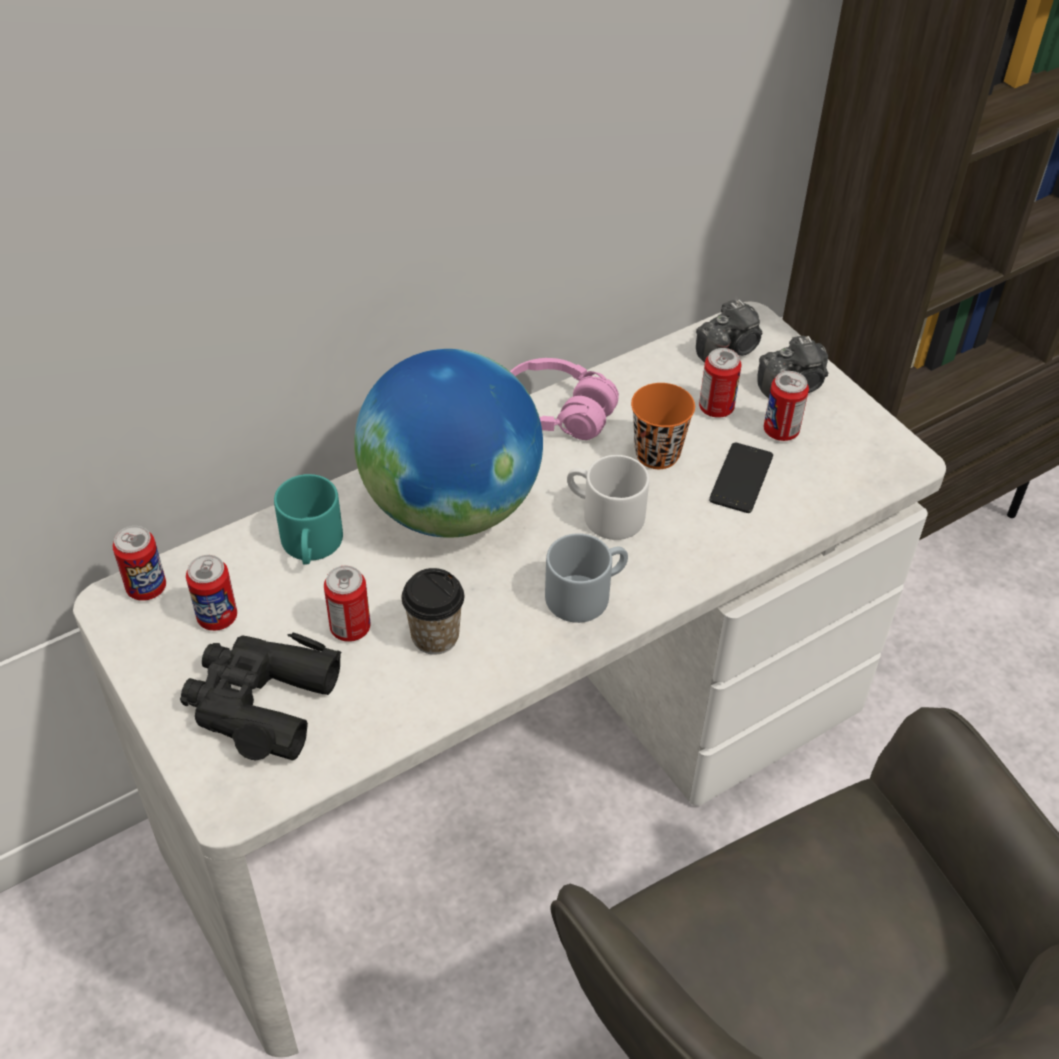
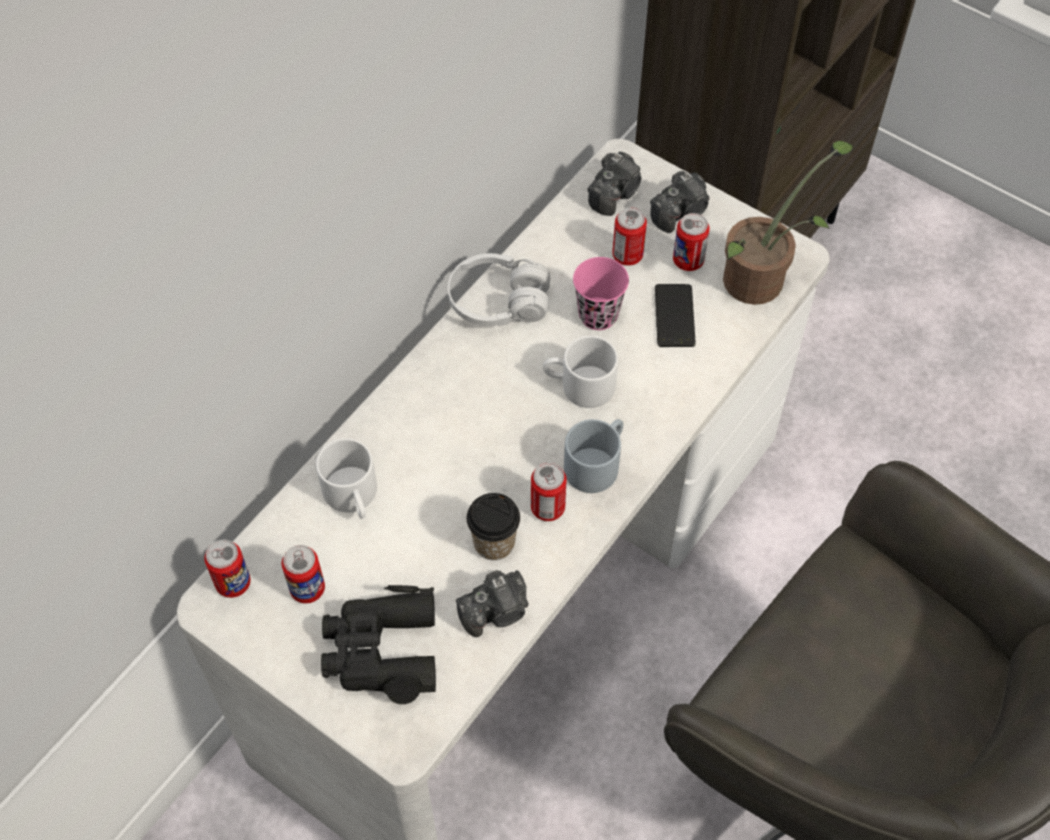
camera: 20 degrees left, 10 degrees up
turquoise mug [274,474,343,565] -> white mug [316,438,377,519]
can [324,566,371,642] -> can moved to [531,463,567,521]
globe [354,349,543,538] -> none
pink headphones [510,358,619,440] -> white headphones [448,253,550,326]
orange cup [631,383,695,469] -> pink cup [573,257,629,330]
none -> camera [456,570,529,637]
none -> potted plant [723,141,853,305]

